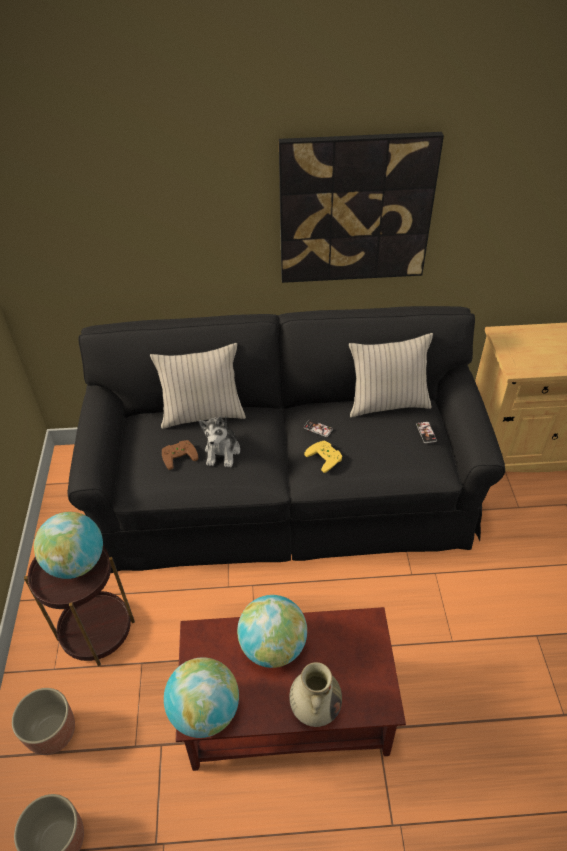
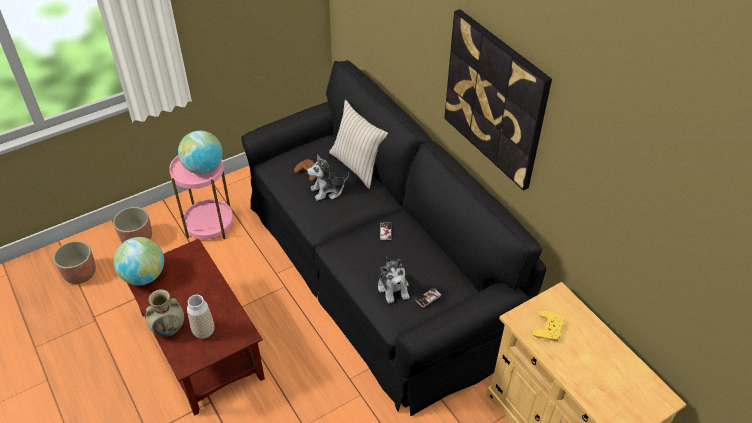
camera: 60 degrees right, 0 degrees up
brown side table [24,546,135,666] -> pink side table [169,155,233,239]
globe [237,595,307,668] -> none
yellow game controller [304,441,342,473] -> yellow game controller moved to [532,311,564,342]
beige pillow [349,333,433,417] -> none
none -> vase [187,295,214,339]
none -> plush toy [378,256,410,303]

